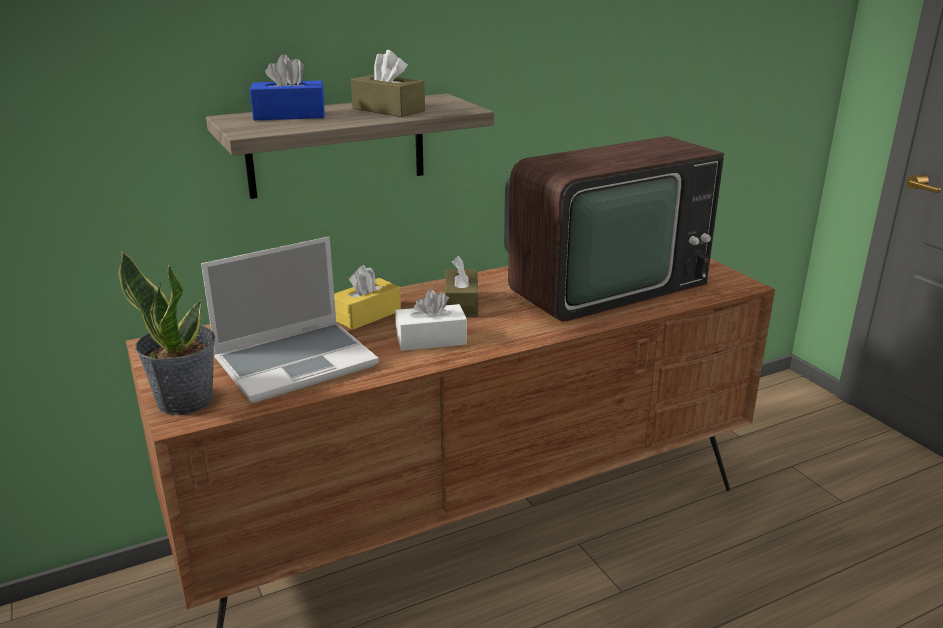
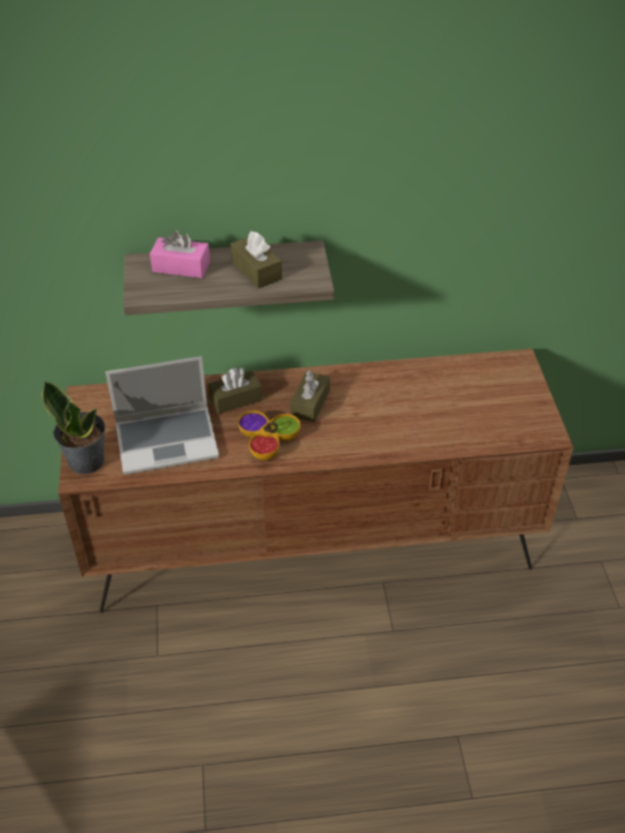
camera: 20 degrees right, 20 degrees up
blue tissue box [250,54,325,120] -> pink tissue box [150,231,210,278]
yellow tissue box [334,265,401,330] -> brown tissue box [208,368,262,414]
white tissue box [396,289,467,351] -> bowl [238,410,301,460]
television [504,136,724,322] -> none

